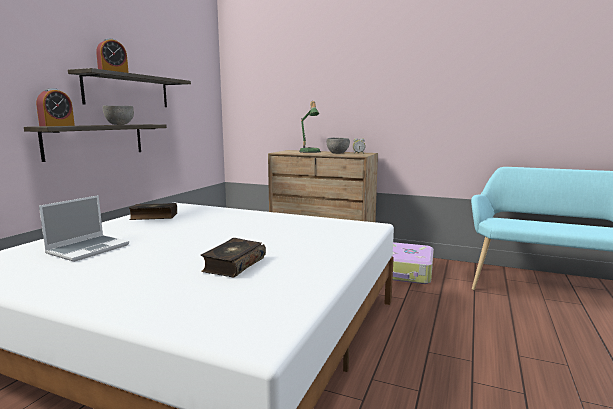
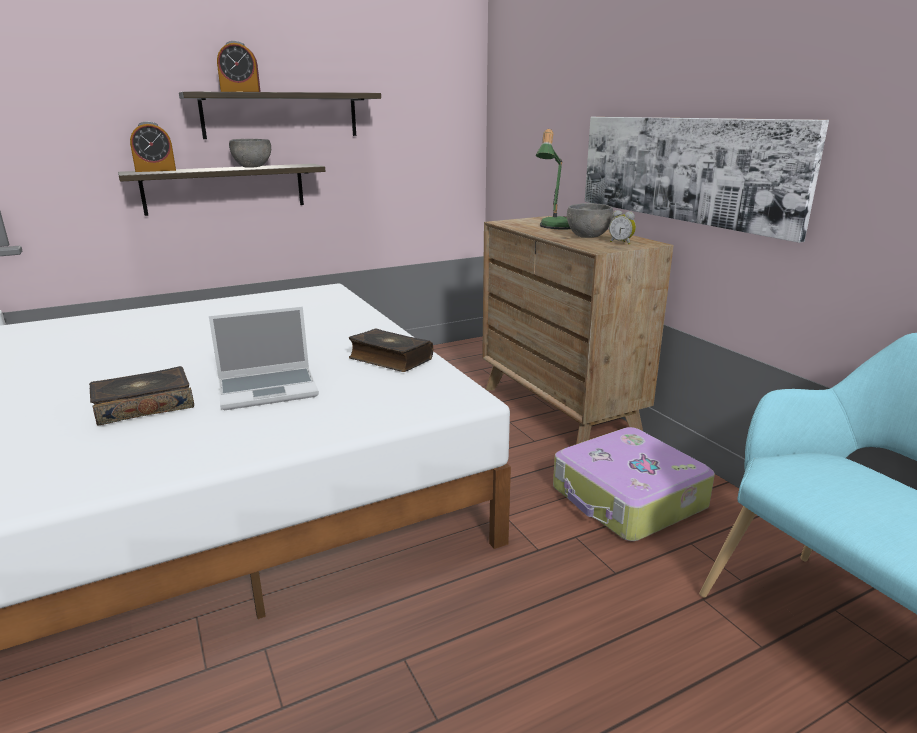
camera: 40 degrees right, 10 degrees up
laptop [39,195,129,262] -> laptop moved to [209,307,319,410]
book [129,203,177,220] -> book moved to [349,328,433,372]
none -> picture [585,117,829,243]

